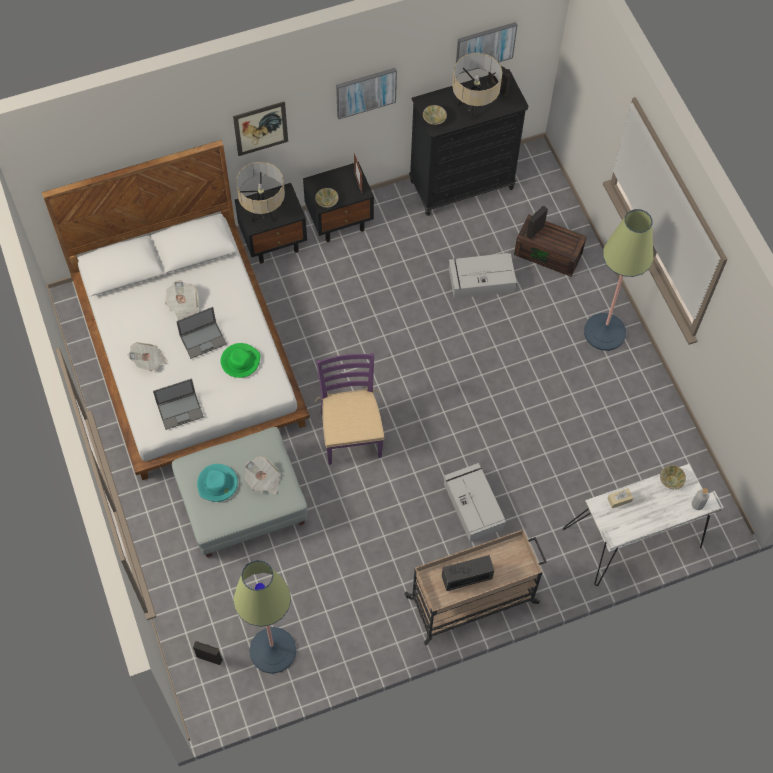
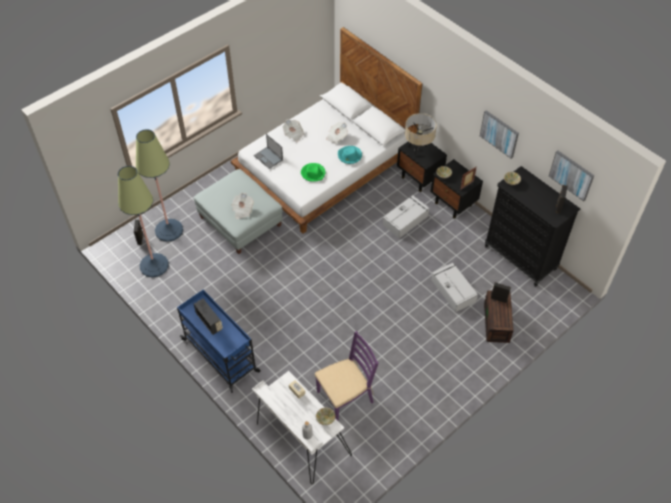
camera: 70 degrees right, 10 degrees down
laptop [176,307,227,359] -> none
turquoise hat [197,464,238,502] -> turquoise hat moved to [338,146,362,164]
picture [233,101,288,156] -> none
purple chair [315,353,384,465] -> purple chair moved to [315,331,379,420]
beige cart [404,529,547,645] -> blue cart [177,290,260,393]
grey storage box [444,463,506,542] -> grey storage box moved to [383,195,430,238]
beige table lamp [452,53,503,120] -> none
floor lamp [584,209,653,351] -> floor lamp moved to [136,129,183,242]

